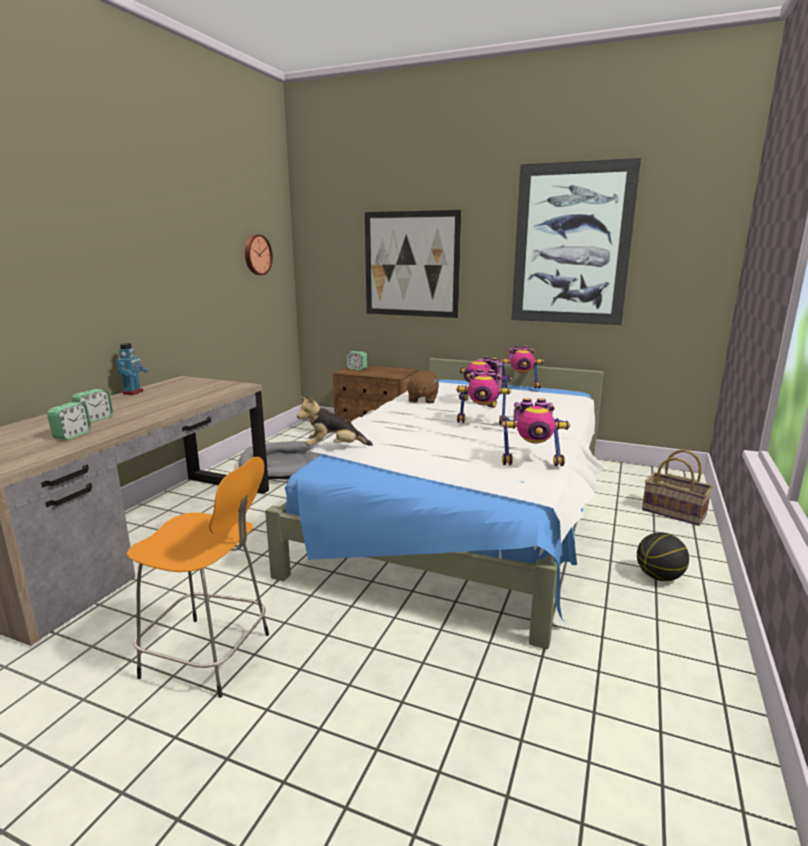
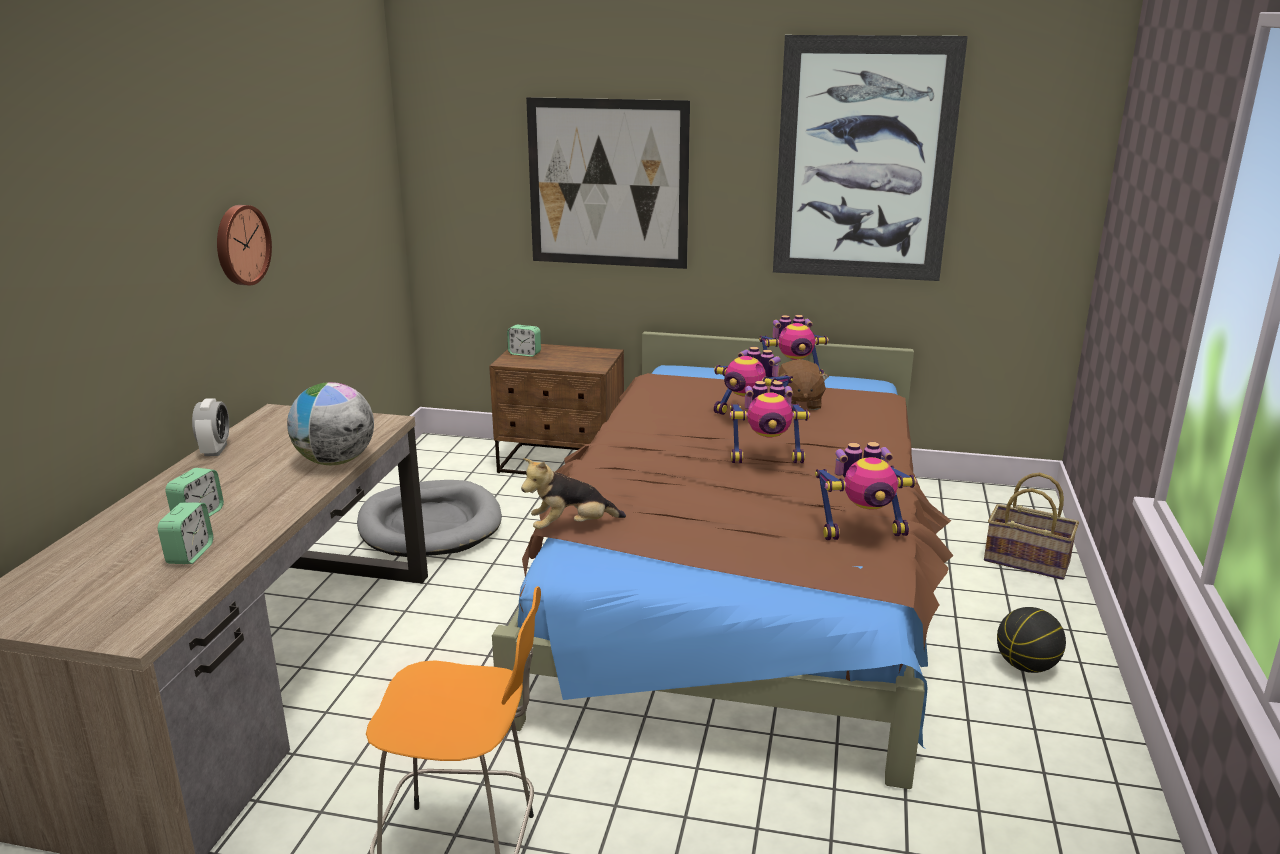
camera: 10 degrees left, 5 degrees up
toy robot [116,343,148,395] -> alarm clock [192,398,229,456]
wall clock [245,234,273,275] -> wall clock moved to [217,205,272,285]
white bed [265,358,607,649] -> brown bed [492,331,954,789]
brown plush toy [405,370,439,403] -> brown plush toy moved to [778,359,829,410]
none -> globe [287,382,374,465]

